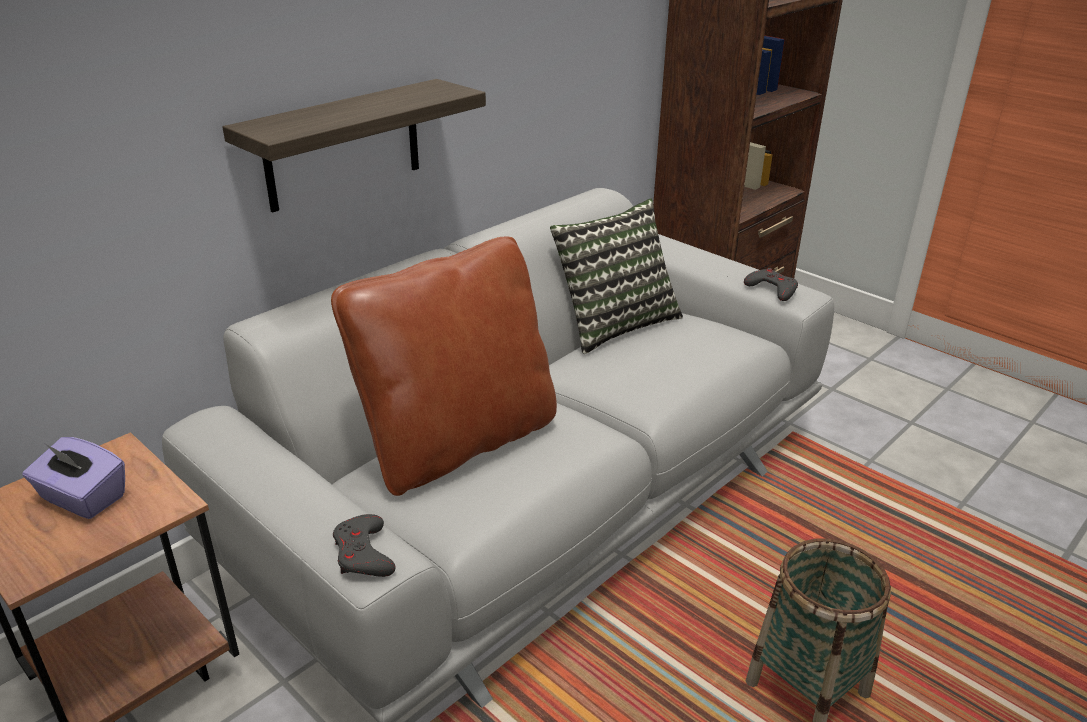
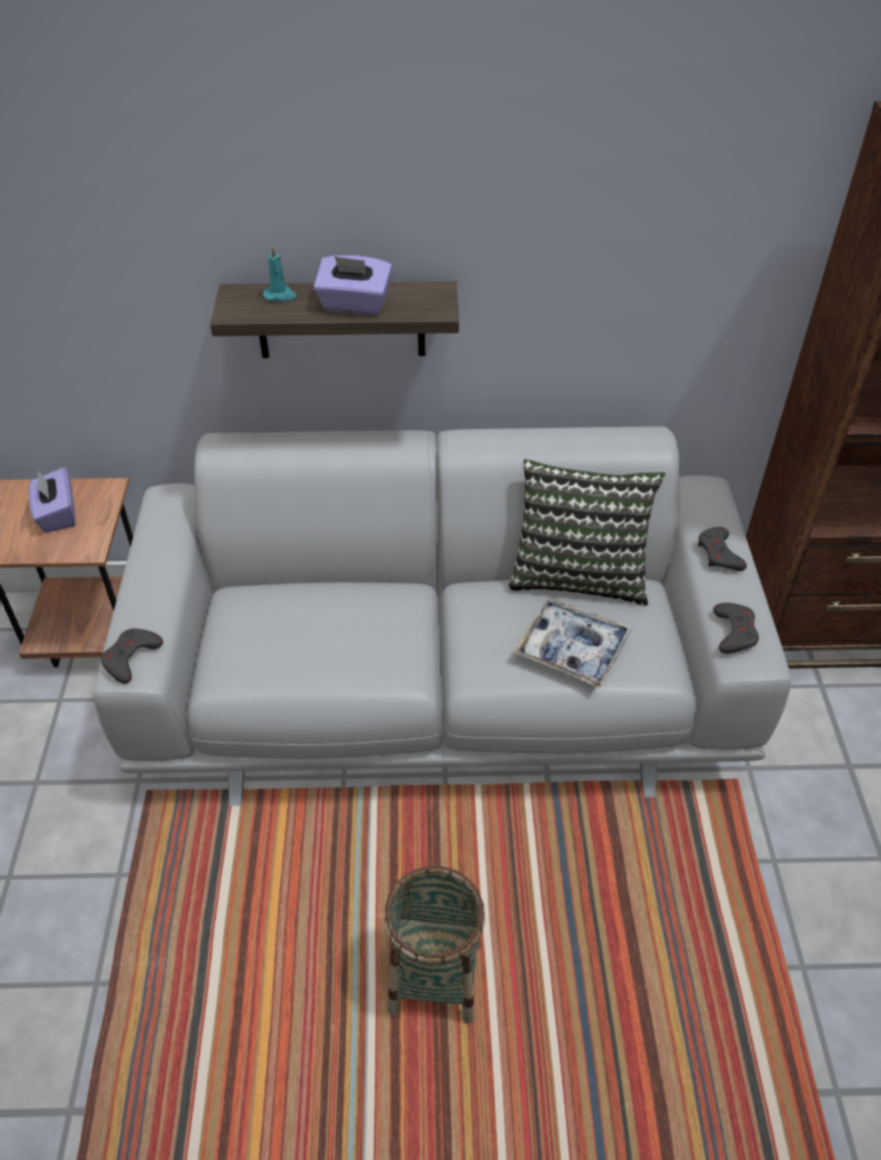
camera: 45 degrees right, 15 degrees up
brown pillow [331,237,557,496] -> none
none -> turquoise candle [263,246,297,301]
none -> purple tissue box [314,255,392,315]
none -> tray [513,598,633,688]
none -> grey game controller [698,527,747,571]

